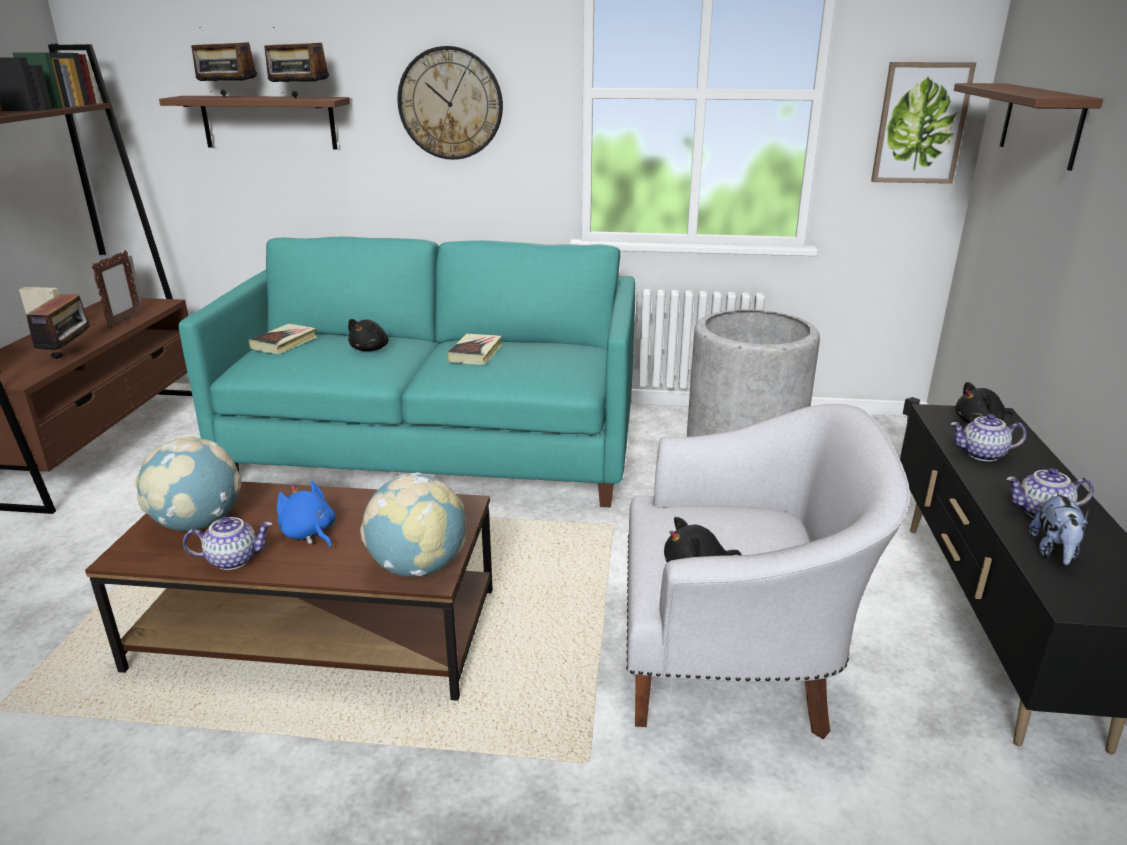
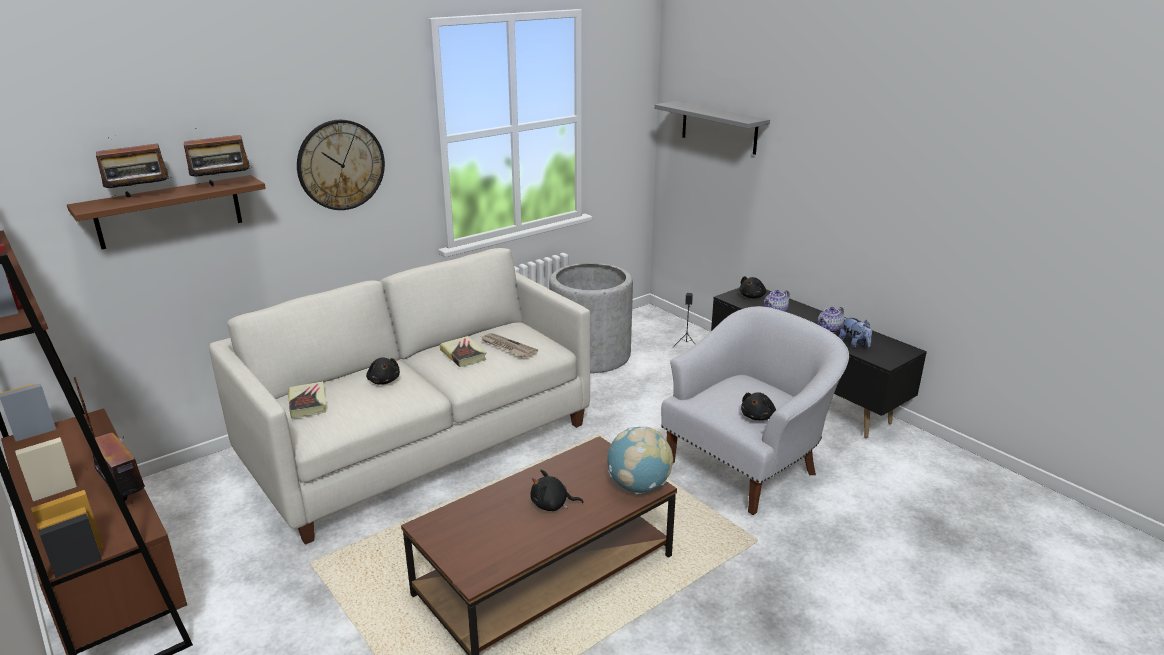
camera: 45 degrees left, 0 degrees up
globe [136,437,242,531] -> none
turquoise sofa [179,237,635,507] -> white sofa [209,248,590,545]
teapot [183,517,272,570] -> none
blue plush toy [277,481,335,548] -> black plush toy [530,470,584,511]
picture [871,62,976,184] -> none
brown shelf [954,83,1103,171] -> grey shelf [654,101,770,155]
none -> newspaper [481,333,538,358]

